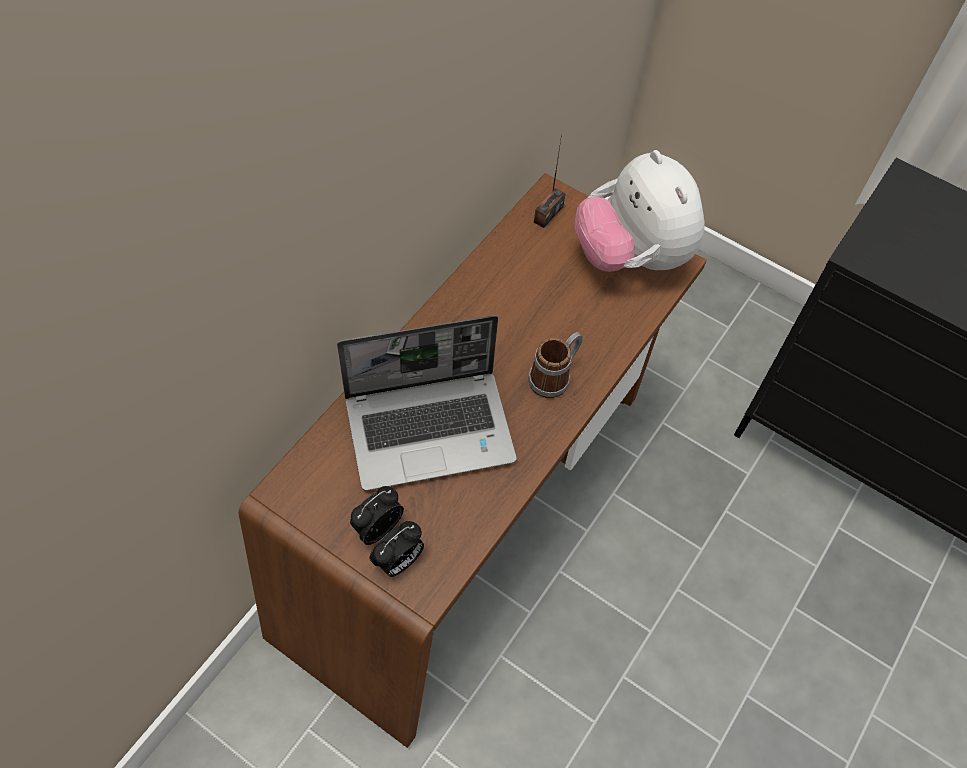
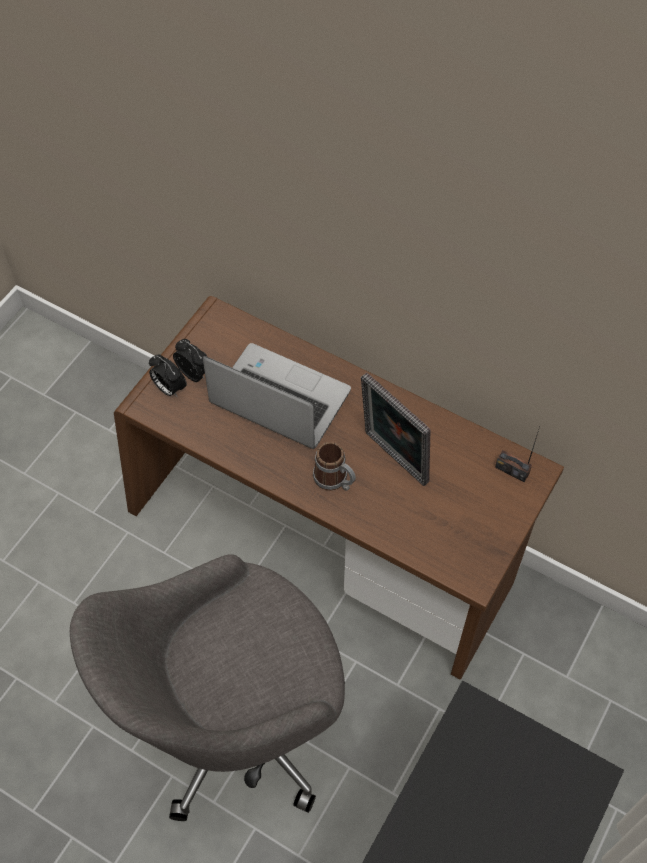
camera: 90 degrees right, 0 degrees up
laptop [337,315,517,491] -> laptop turned 135 degrees clockwise [202,343,351,449]
plush toy [574,150,705,272] -> none
none -> grey office chair [70,554,345,821]
none -> picture frame [361,372,430,486]

